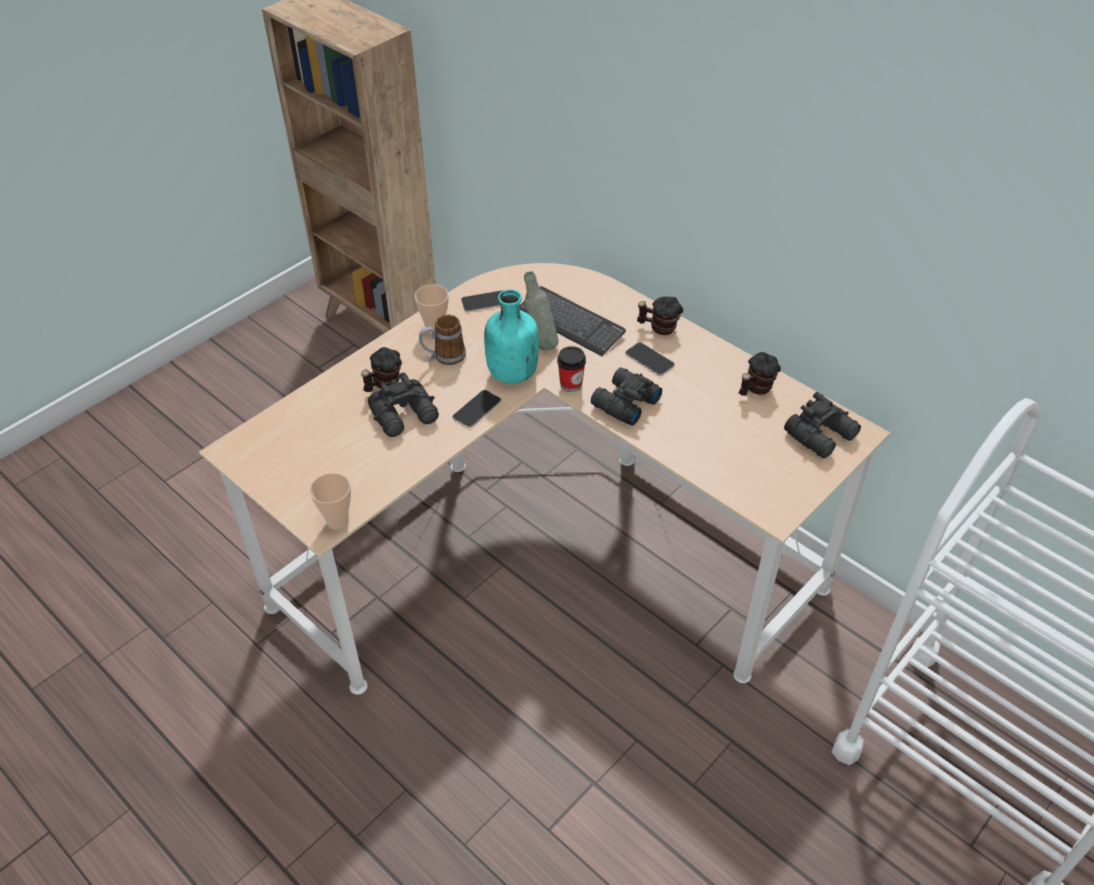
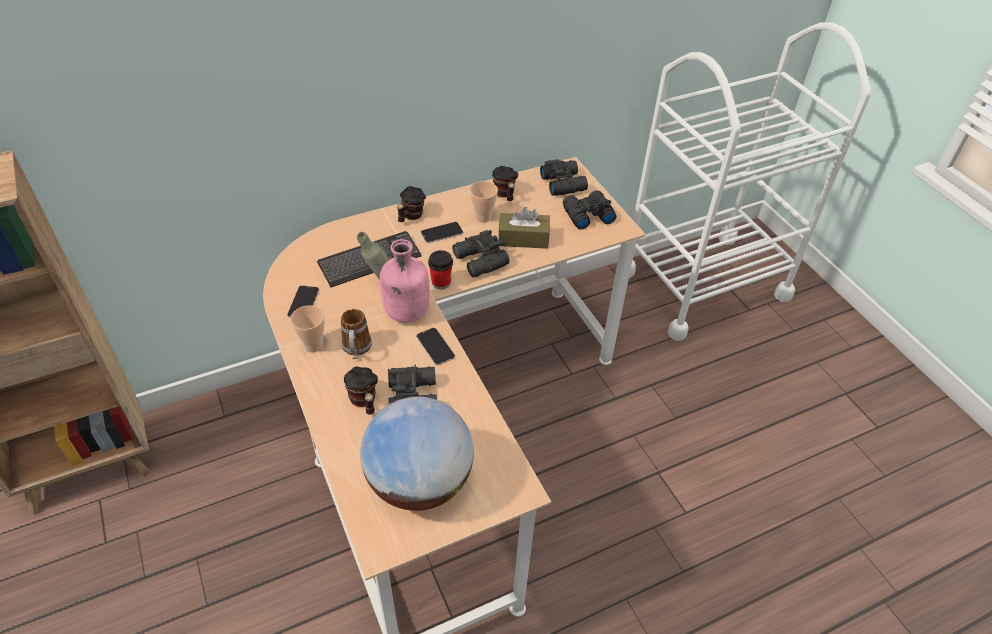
camera: 70 degrees left, 0 degrees up
cup [310,473,351,529] -> cup moved to [470,181,498,223]
turquoise bottle [484,289,539,384] -> pink bottle [380,239,430,323]
none -> globe [360,397,474,511]
none -> brown tissue box [498,207,550,249]
none -> black binoculars [563,190,616,230]

